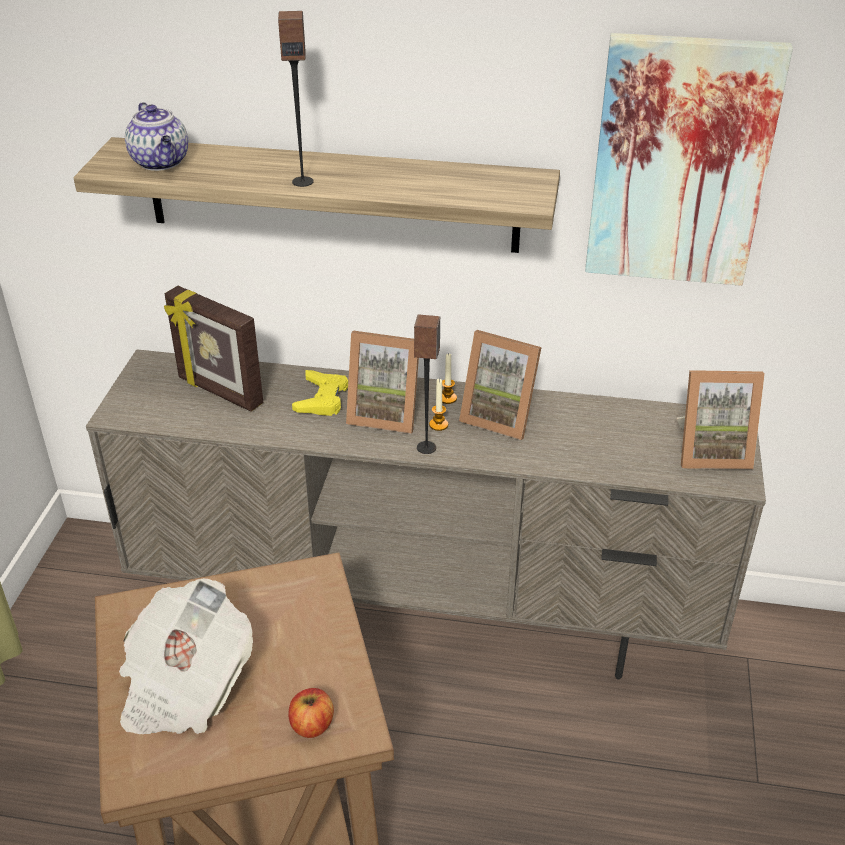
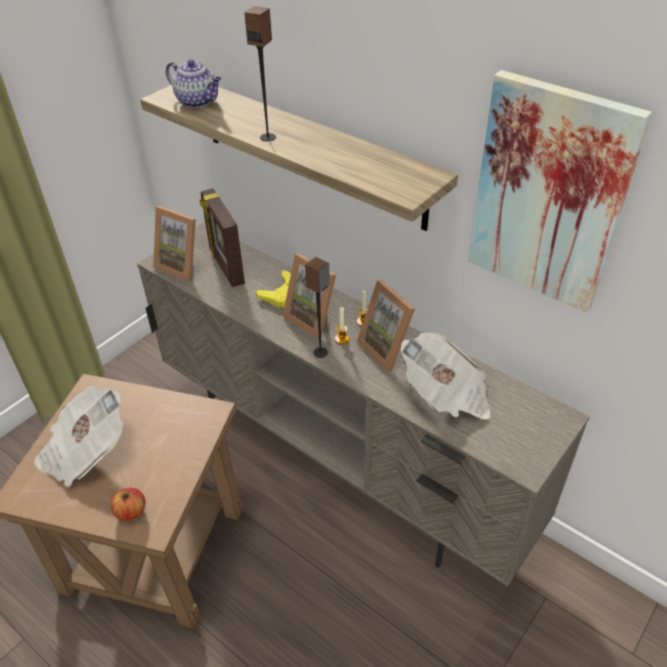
camera: 30 degrees right, 5 degrees up
teapot [125,102,188,171] -> teapot turned 60 degrees counterclockwise [166,60,221,108]
picture frame [677,370,765,470] -> picture frame moved to [153,206,196,282]
none -> newspaper [401,332,491,419]

